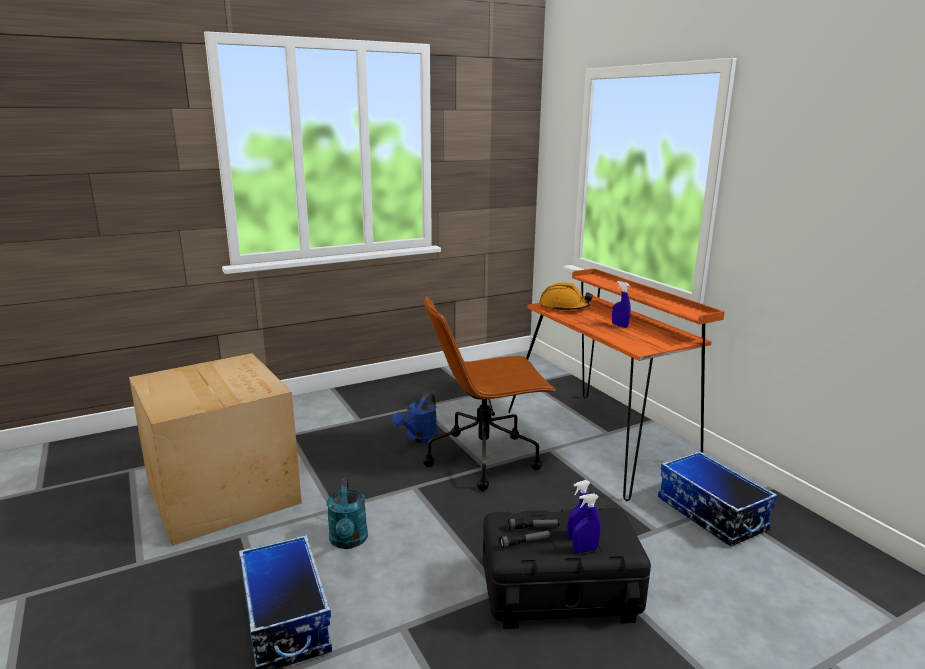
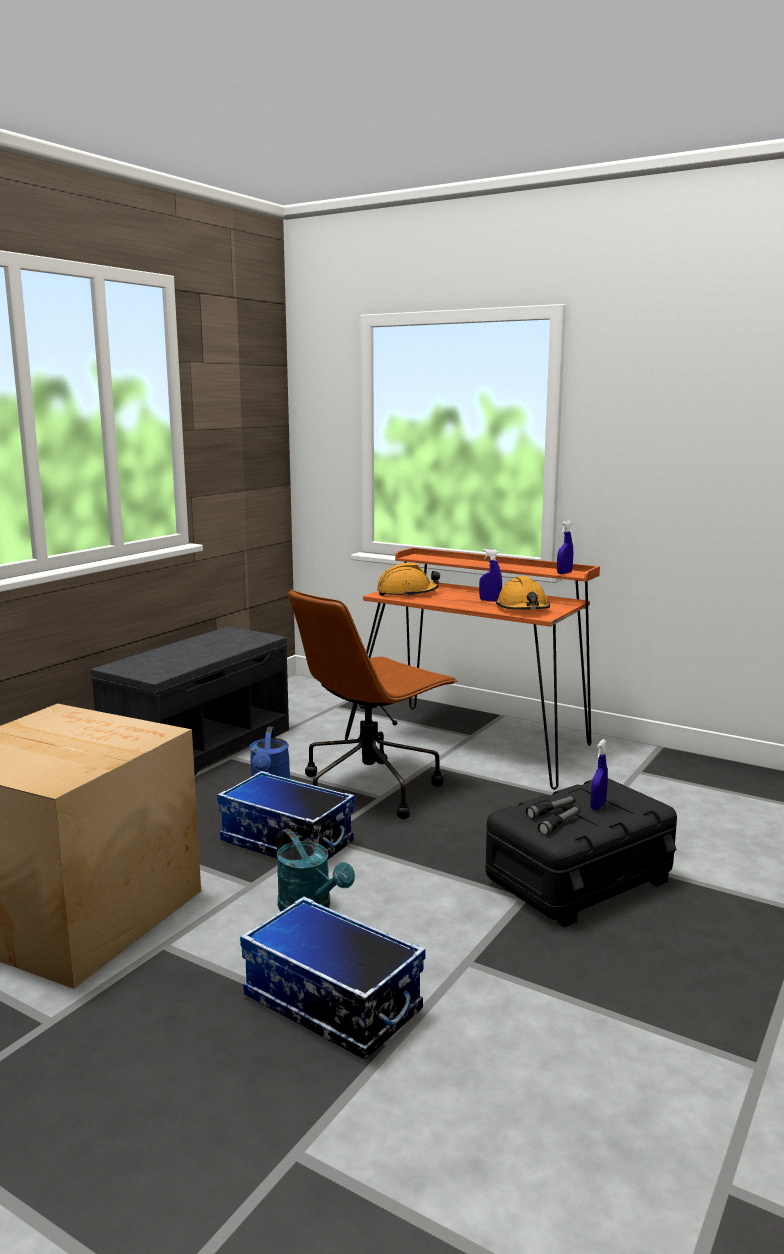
camera: 30 degrees left, 5 degrees down
blue spray bottle [573,494,601,554] -> blue spray bottle moved to [557,521,573,574]
storage box [658,451,778,547] -> storage box moved to [217,771,355,860]
none -> grey bench [91,627,289,775]
none -> orange hard hat [496,576,550,610]

